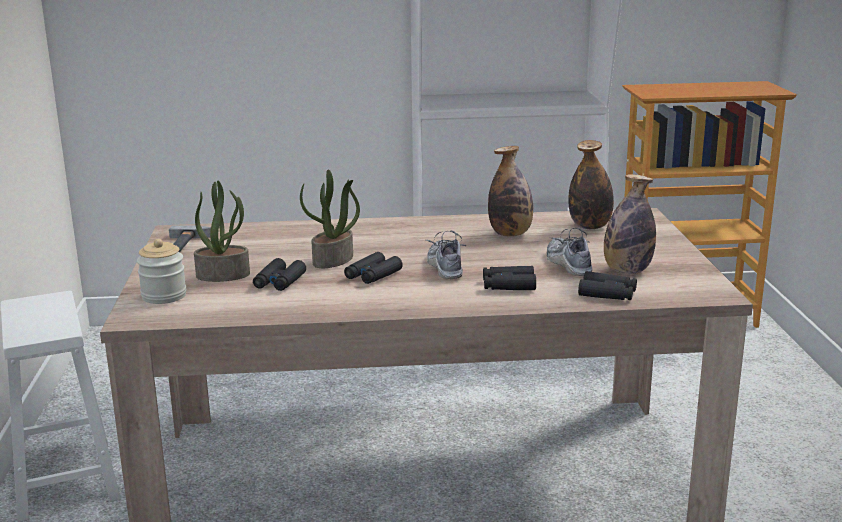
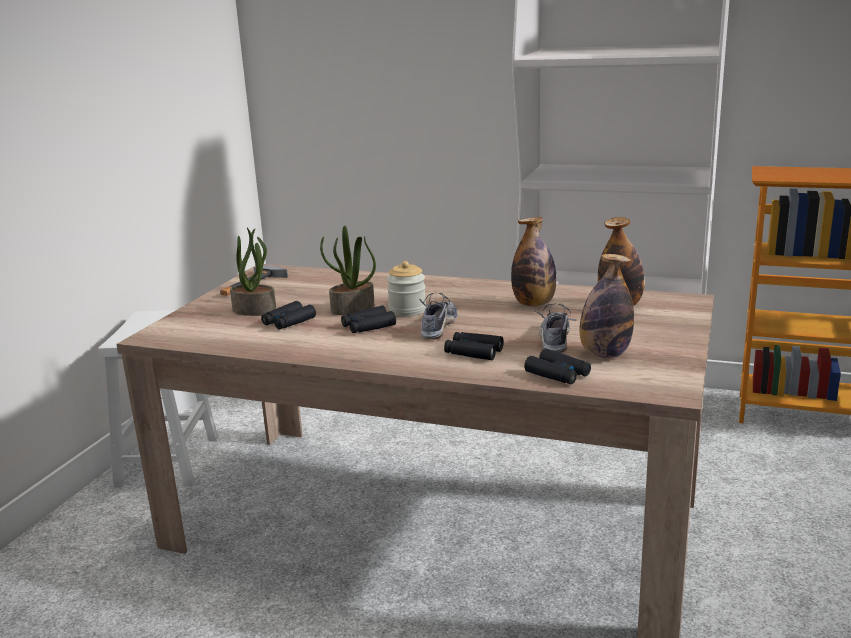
camera: 25 degrees right, 0 degrees up
jar [137,239,186,304] -> jar moved to [387,261,426,316]

